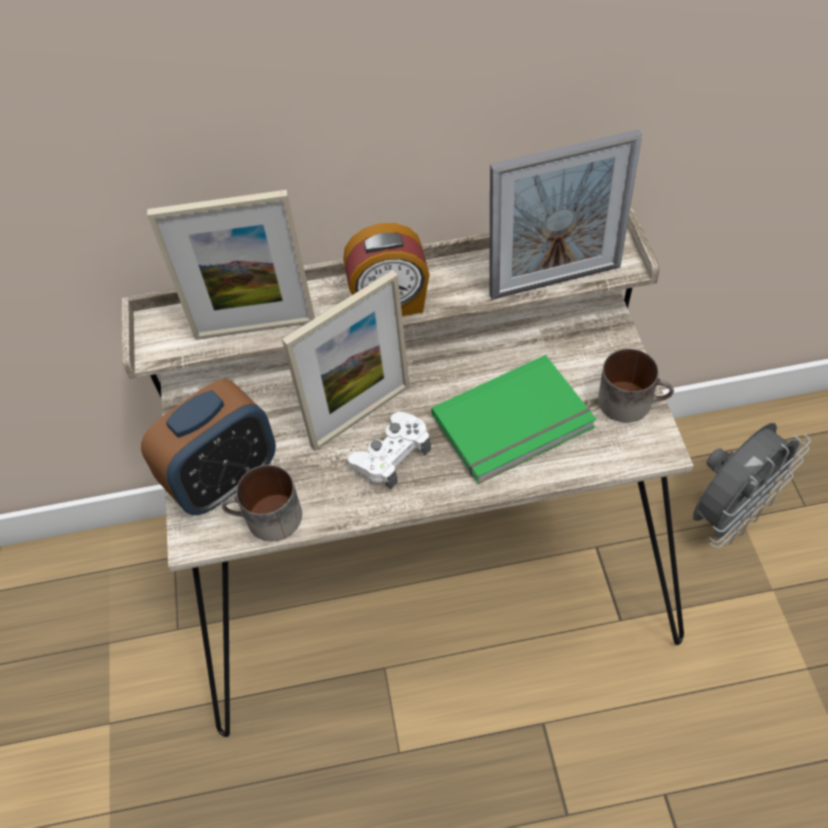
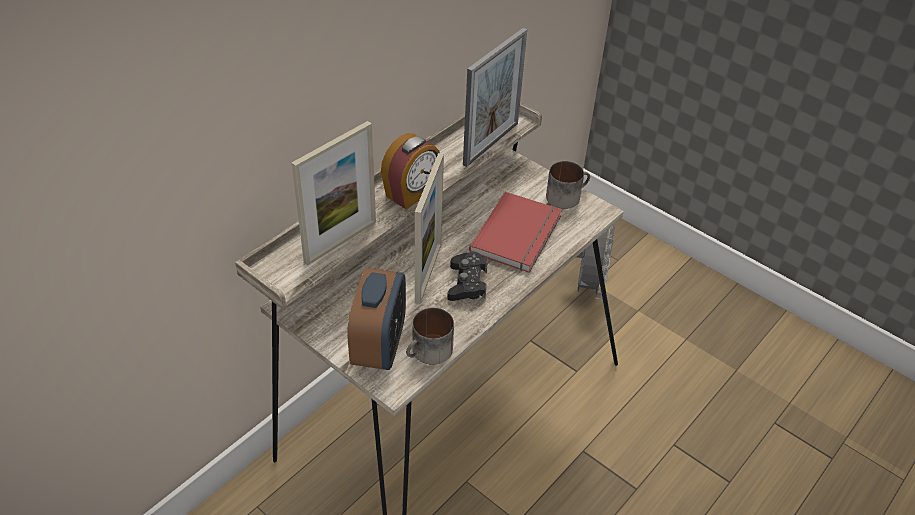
camera: 45 degrees left, 10 degrees down
white game controller [348,412,431,489] -> black game controller [447,252,488,301]
green book [431,355,596,484] -> red book [469,192,562,273]

